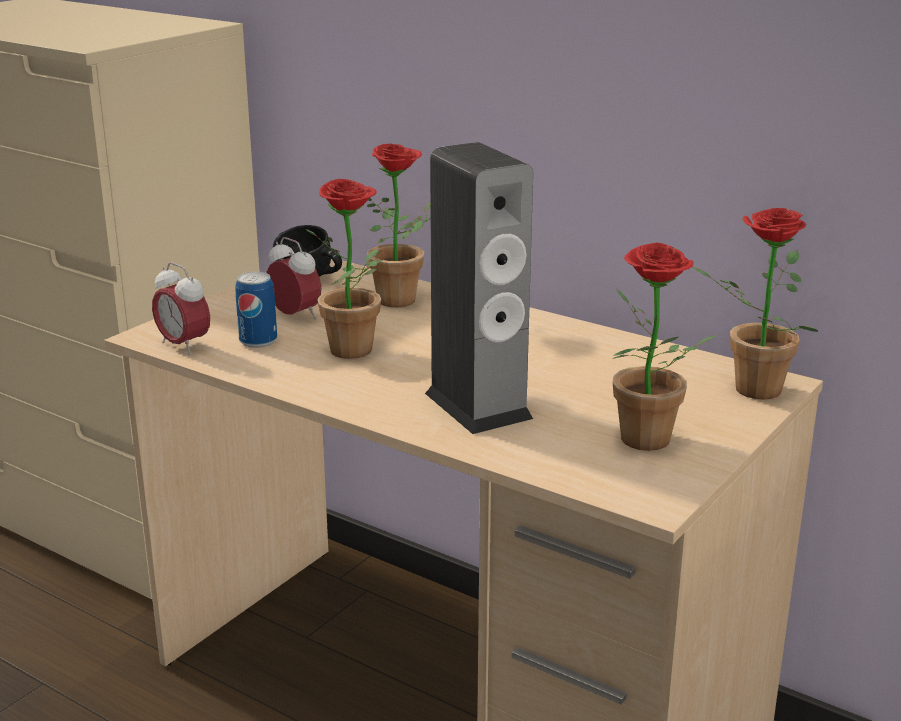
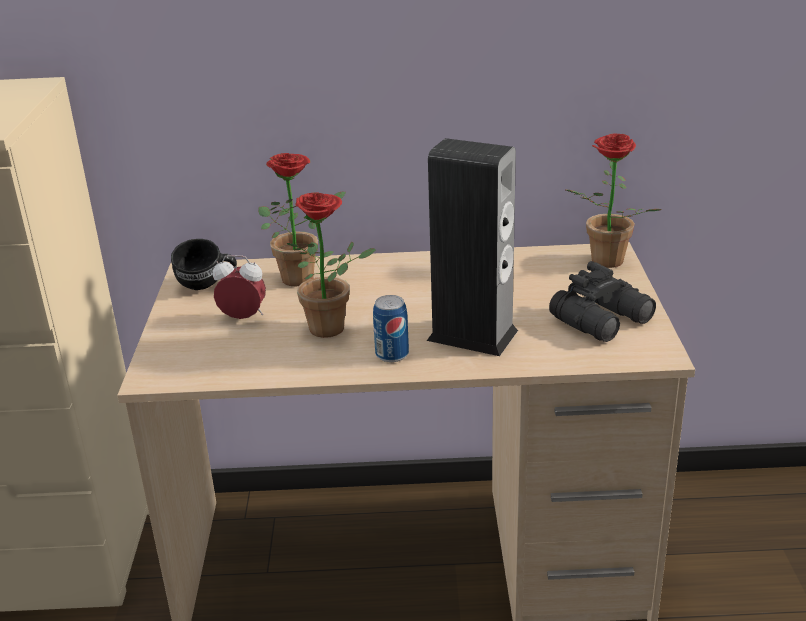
camera: 35 degrees left, 5 degrees up
alarm clock [152,262,210,355] -> none
can [235,272,277,348] -> can moved to [373,295,409,362]
potted plant [612,242,717,451] -> black binoculars [549,261,656,342]

